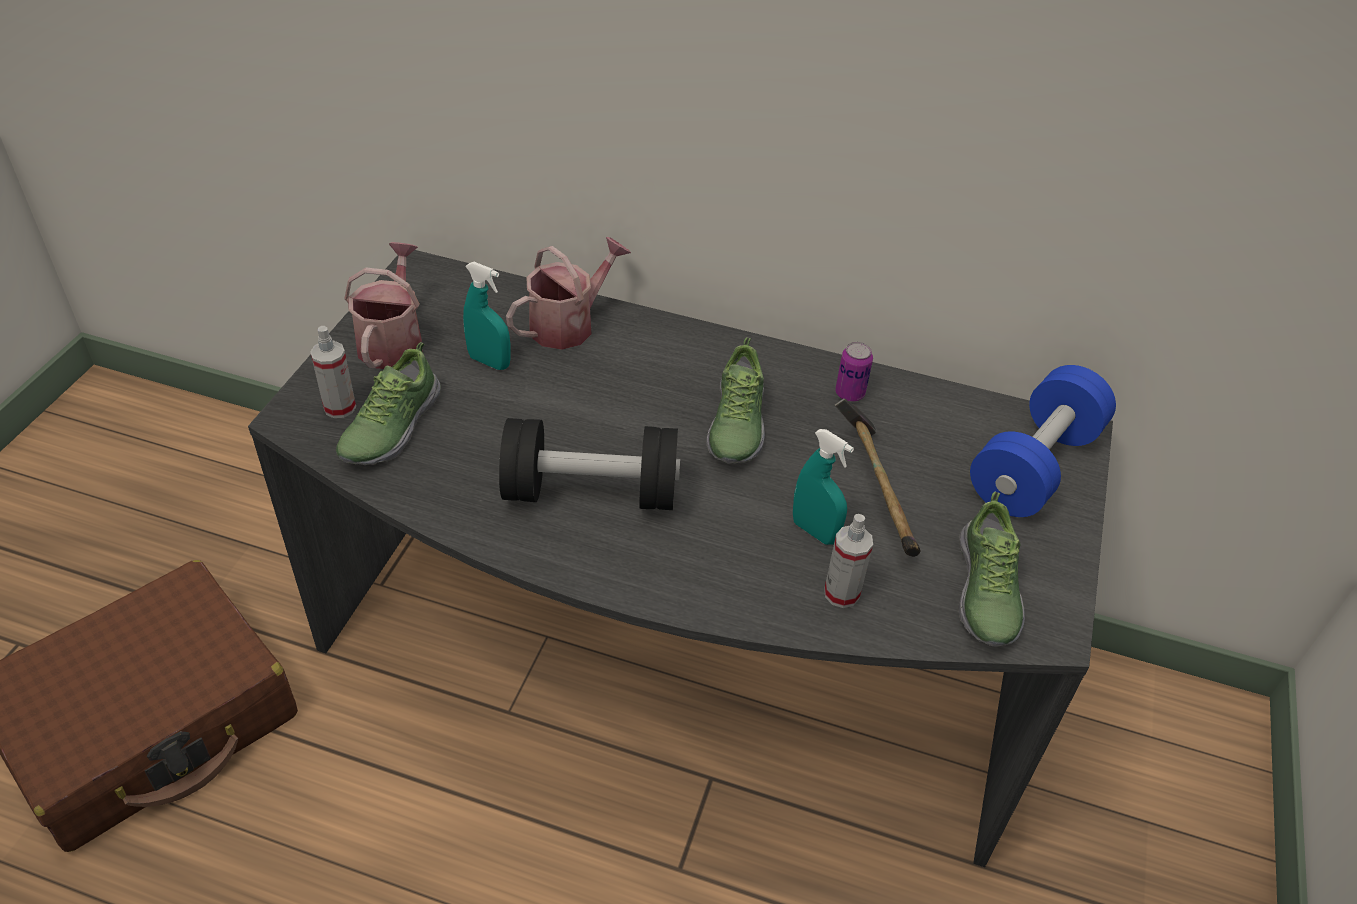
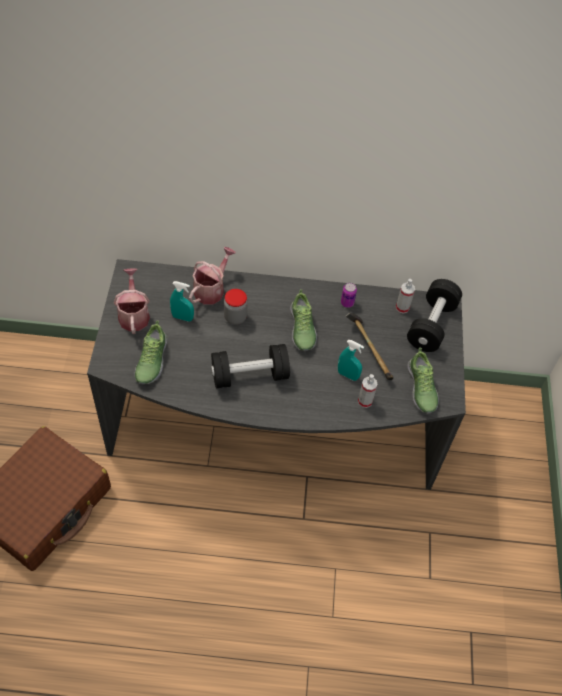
camera: 15 degrees left, 10 degrees up
spray bottle [310,326,356,418] -> spray bottle moved to [396,279,415,314]
blue dumbbell [970,365,1116,517] -> black dumbbell [407,279,462,352]
none -> jar [224,289,248,325]

